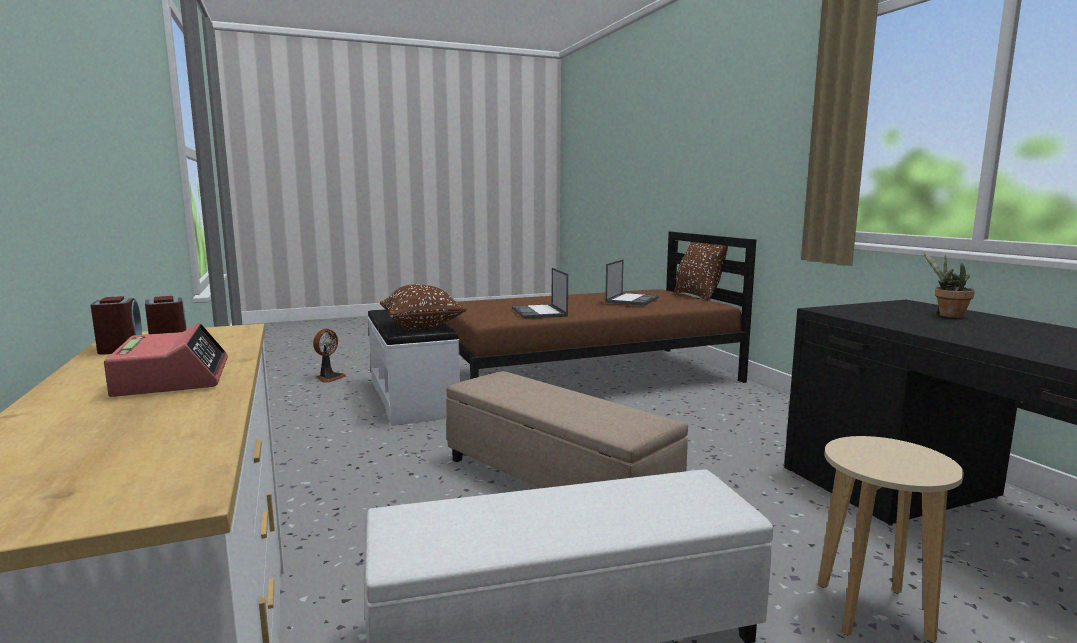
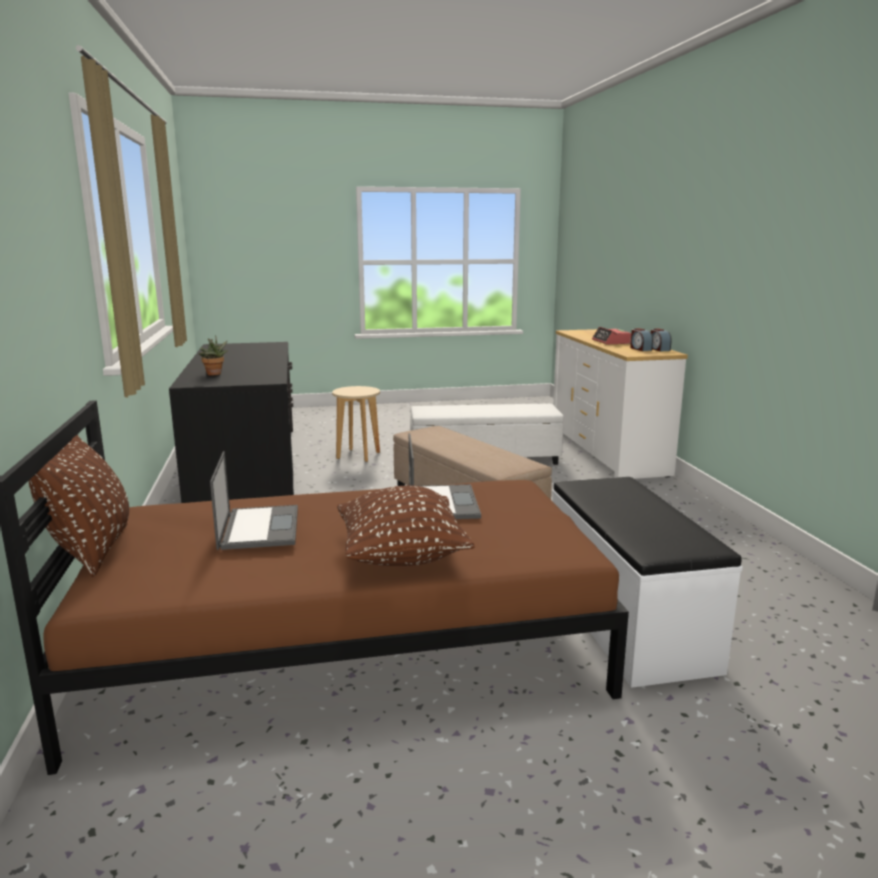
camera: 170 degrees left, 5 degrees up
fan [313,329,346,383] -> none
brown pillow [380,285,466,330] -> brown pillow moved to [337,485,475,566]
laptop [605,259,659,306] -> laptop turned 135 degrees clockwise [210,451,298,550]

